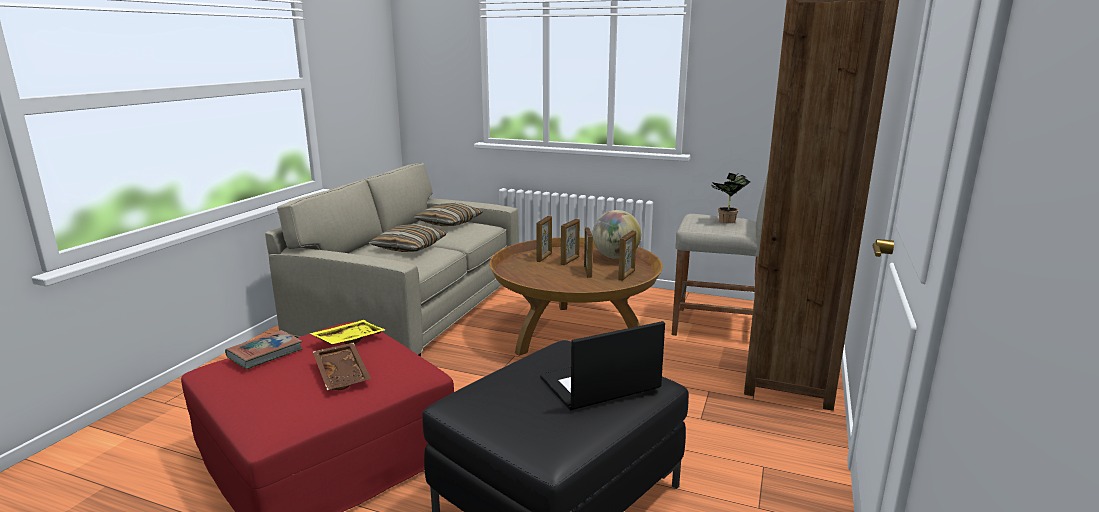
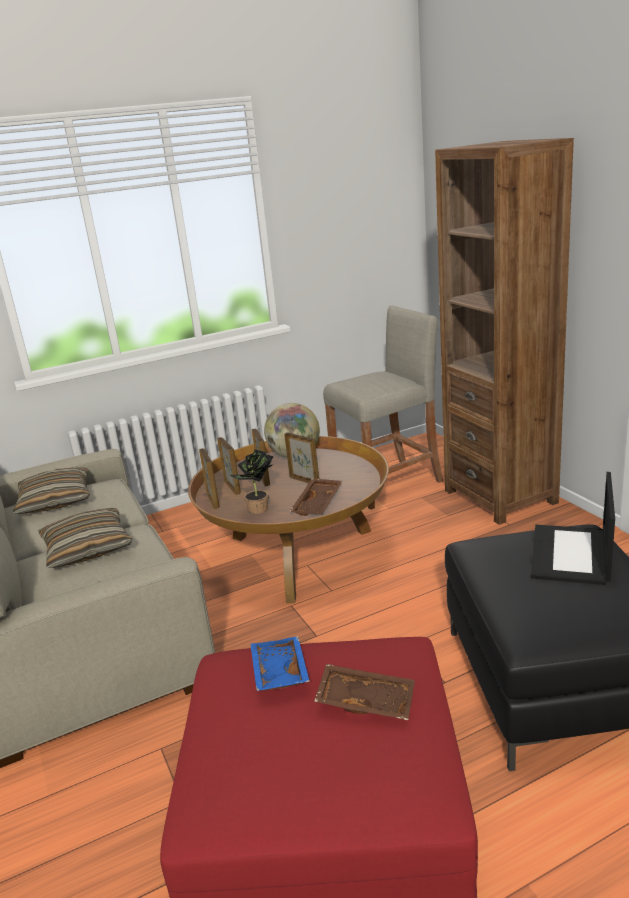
camera: 45 degrees left, 5 degrees up
book [225,330,303,369] -> none
yellow tray [310,320,385,345] -> blue tray [250,636,310,691]
picture frame [618,230,636,281] -> picture frame moved to [199,448,219,509]
potted plant [711,173,750,223] -> potted plant moved to [230,450,274,514]
none -> brown tray [290,478,343,516]

